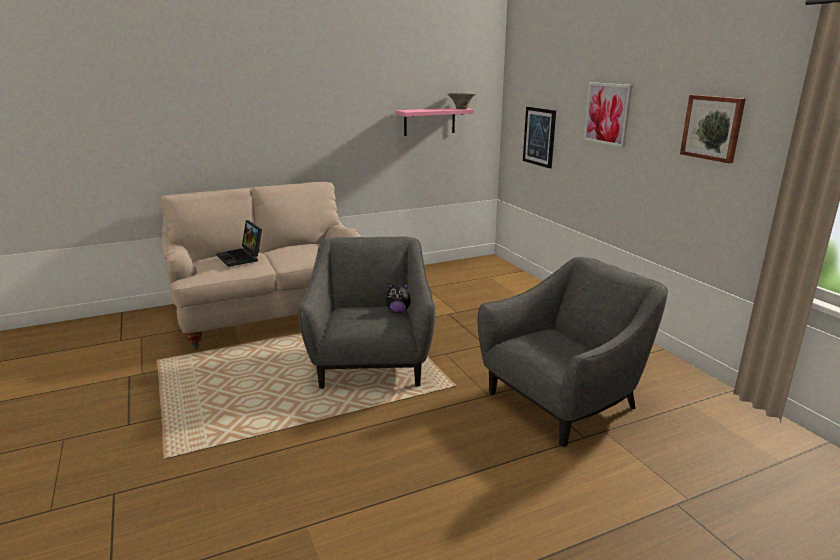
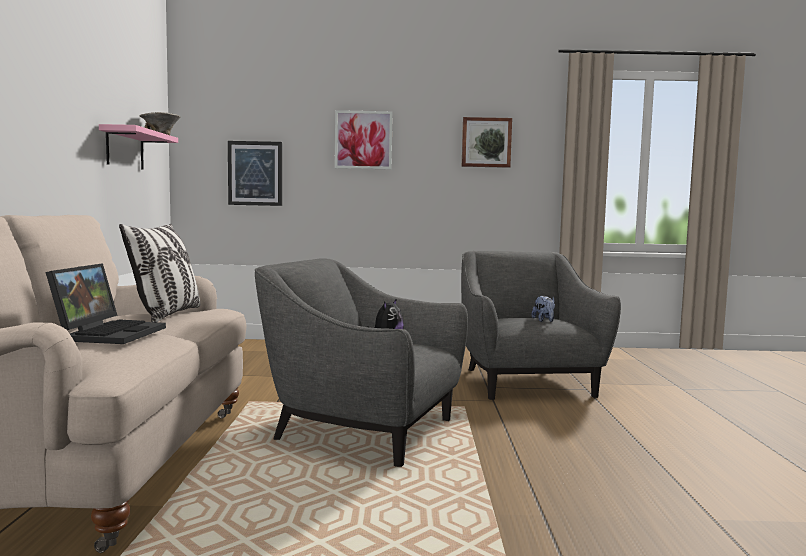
camera: 65 degrees left, 15 degrees down
laptop [217,220,262,267] -> laptop turned 75 degrees counterclockwise [45,263,166,344]
none -> pillow [119,223,201,322]
none -> plush toy [532,296,555,322]

